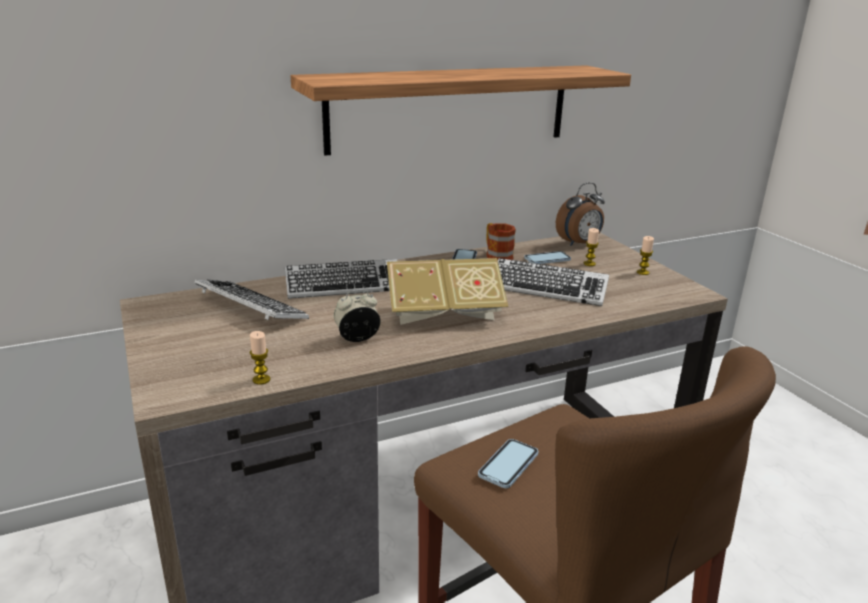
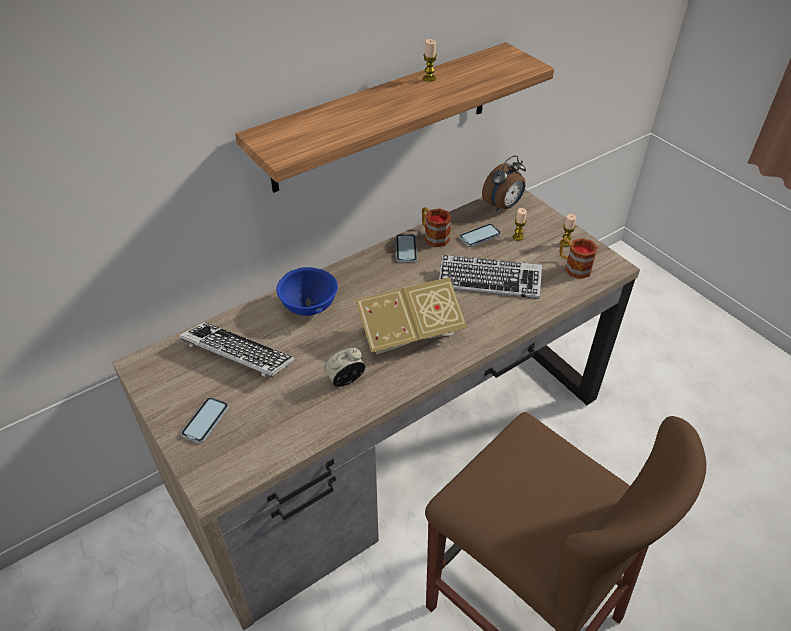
camera: 10 degrees left, 20 degrees up
candle [250,331,271,385] -> candle moved to [423,39,437,82]
keyboard [285,259,397,299] -> blue bowl [276,267,338,316]
phone [478,439,539,488] -> phone moved to [181,397,229,443]
none -> mug [560,238,598,279]

